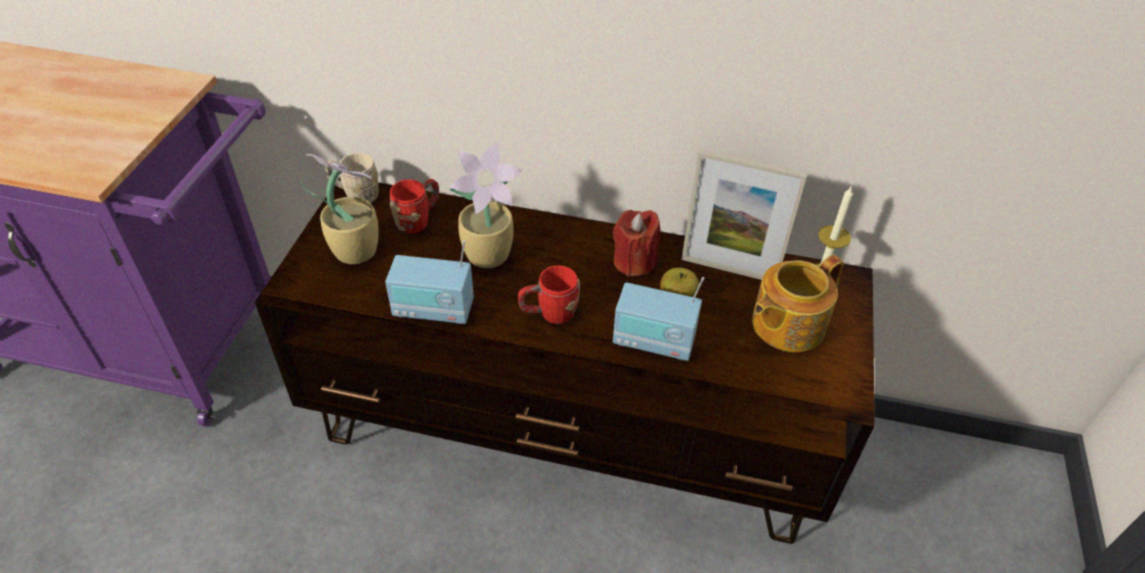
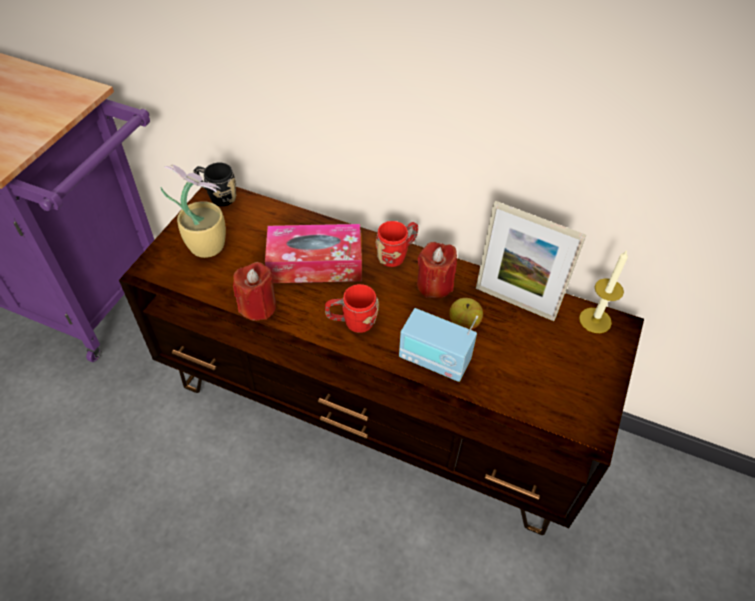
camera: 10 degrees right, 5 degrees up
beige mug [324,153,379,203] -> black mug [193,163,236,206]
radio [385,240,474,324] -> red candle [233,262,277,321]
red mug [390,179,439,233] -> red mug moved to [376,221,418,267]
potted plant [449,143,522,268] -> tissue box [265,224,362,283]
teapot [752,255,844,352] -> none

